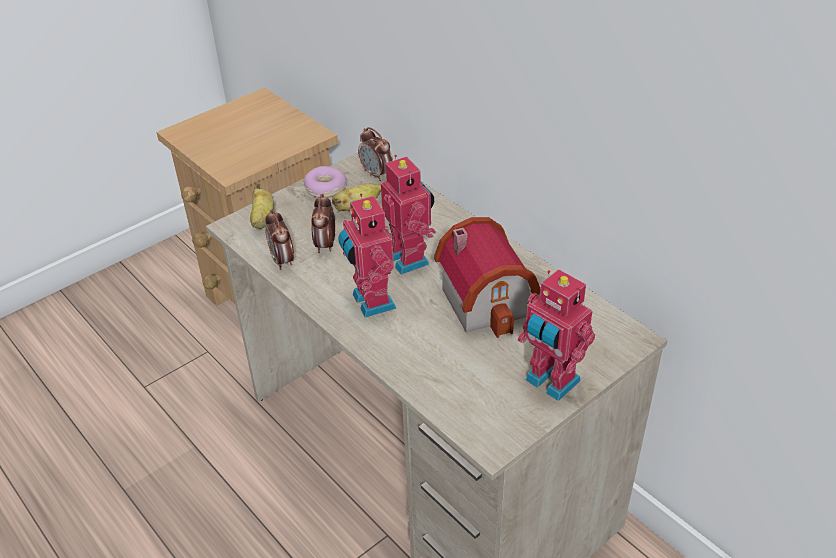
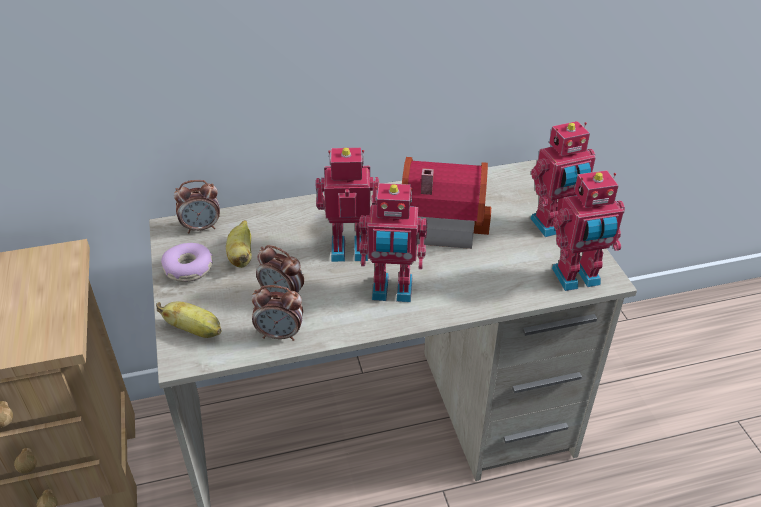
camera: 65 degrees left, 0 degrees up
none -> toy robot [552,170,625,291]

